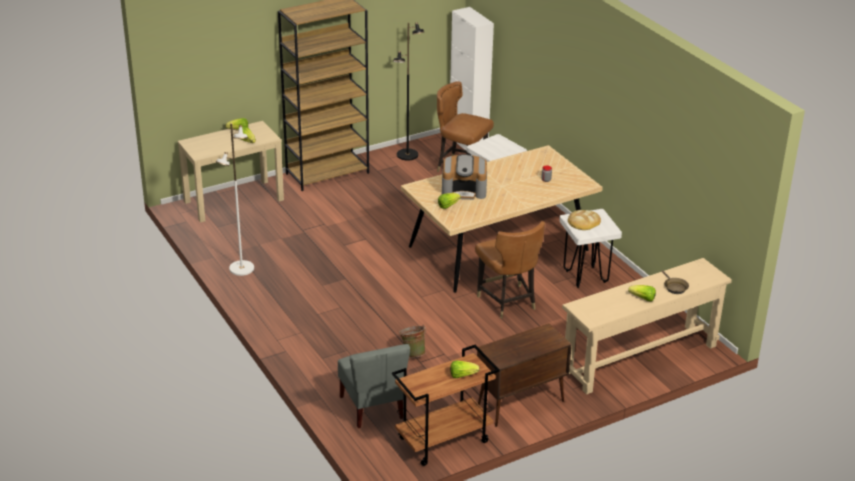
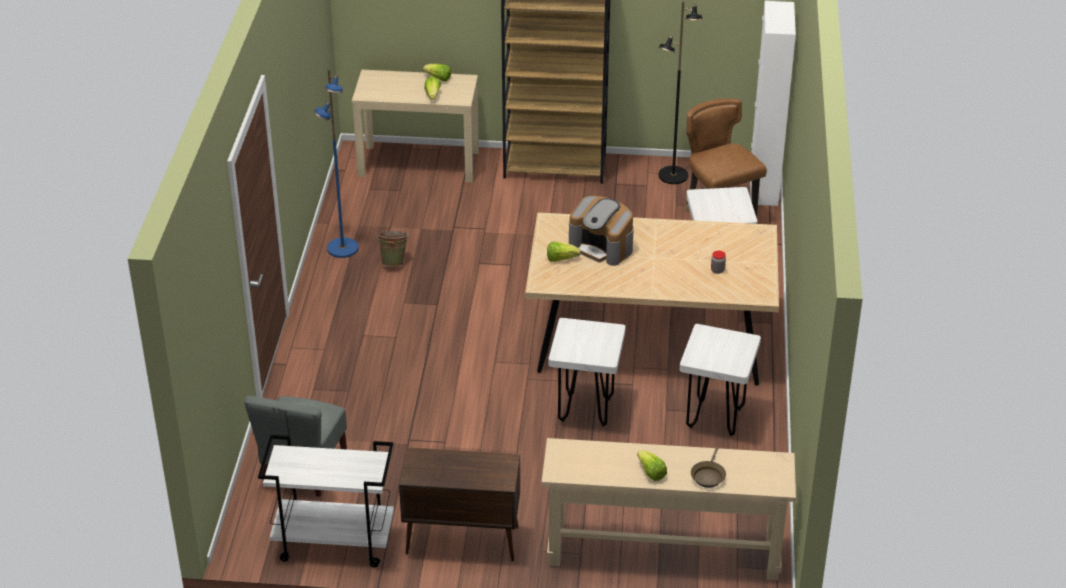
camera: 35 degrees right, 5 degrees up
white floor lamp [216,123,254,276] -> blue floor lamp [314,69,359,258]
brown cart [392,345,500,466] -> white cart [258,435,394,567]
green bucket [399,325,426,358] -> green bucket moved to [376,231,409,266]
lettuce [450,360,480,378] -> none
brown chair [475,221,545,318] -> white stool [548,318,626,427]
bread [568,210,601,230] -> none

